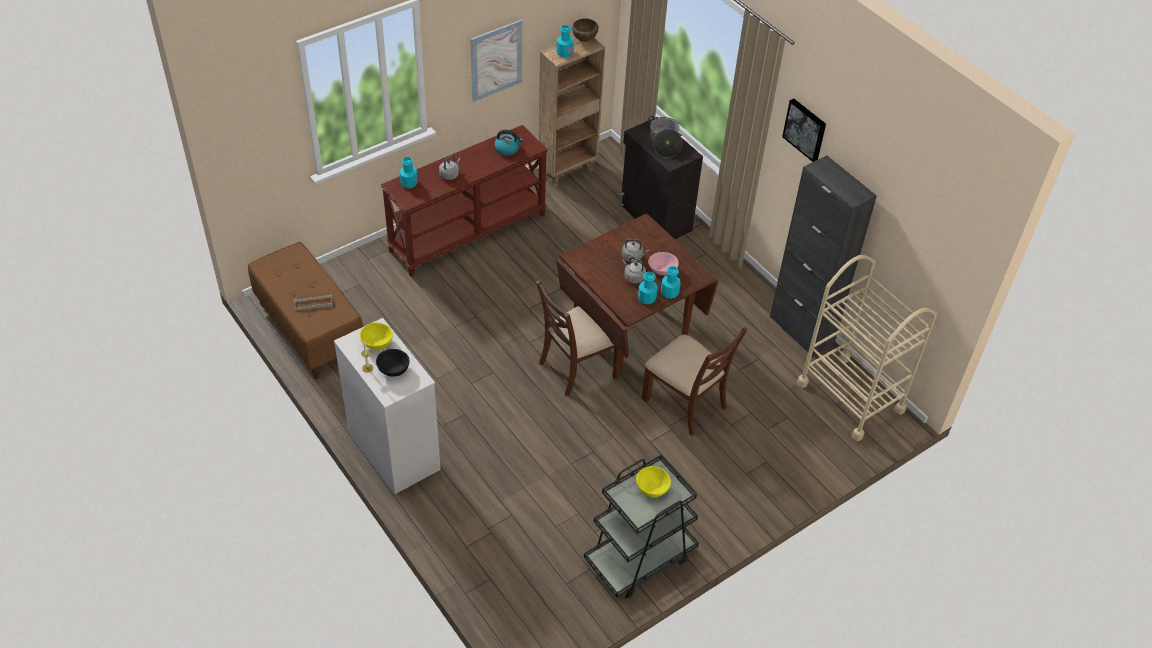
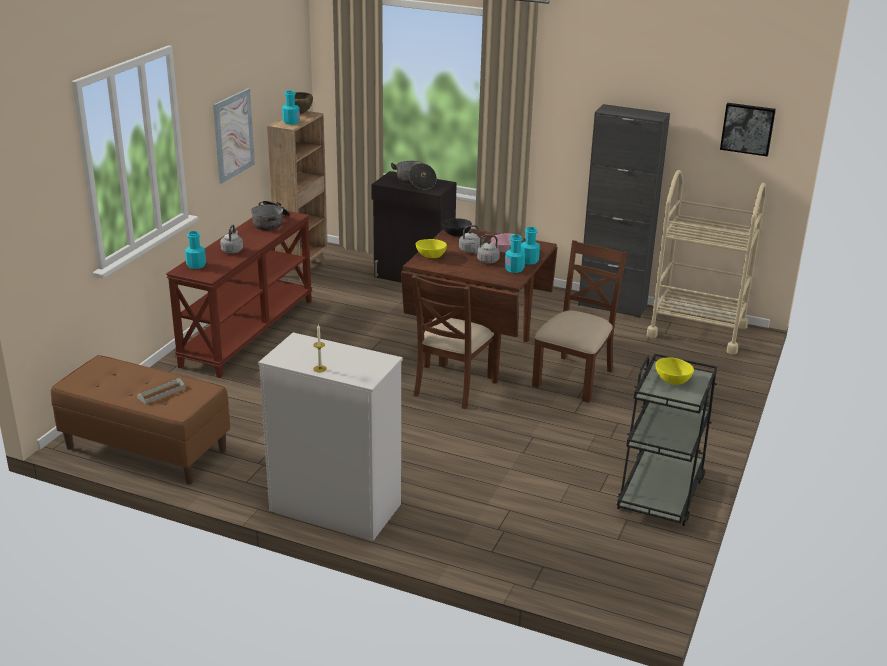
camera: 30 degrees left, 20 degrees down
yellow bowl [360,322,393,350] -> yellow bowl moved to [416,239,447,258]
black bowl [376,349,409,377] -> black bowl moved to [441,218,472,236]
kettle [494,130,523,156] -> cooking pot [251,201,291,231]
brown chair [642,327,748,436] -> brown chair turned 75 degrees counterclockwise [532,240,628,403]
picture [782,99,826,162] -> picture moved to [720,103,776,156]

